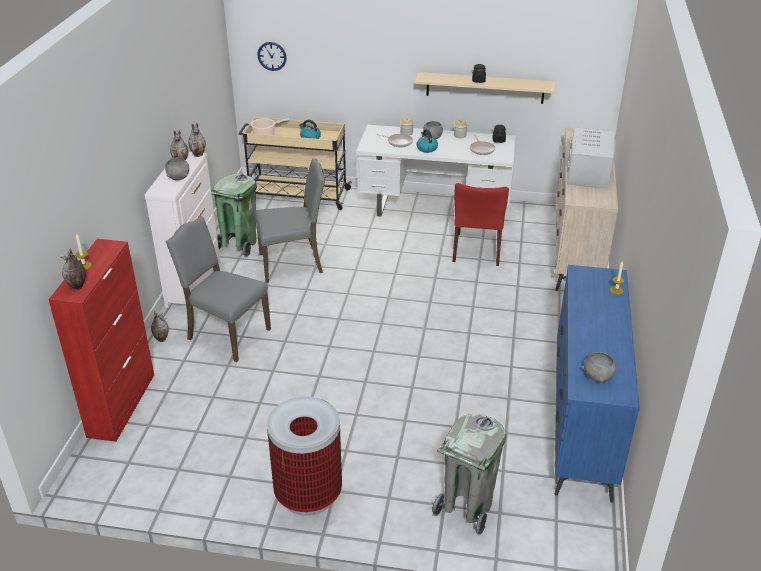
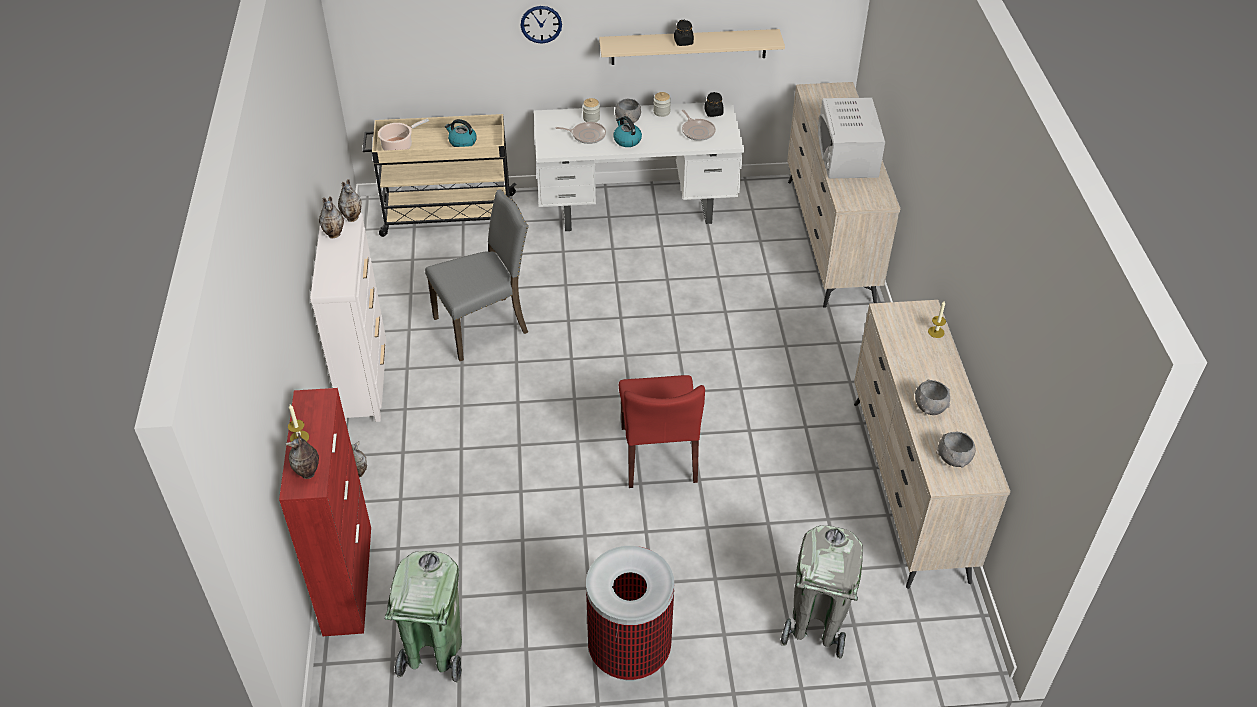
camera: 15 degrees left, 10 degrees up
grey bowl [165,157,189,180] -> grey bowl moved to [915,379,950,415]
grey chair [166,216,271,362] -> none
green trash can [211,174,257,257] -> green trash can moved to [384,551,462,683]
wall clock [257,42,287,71] -> wall clock moved to [521,6,562,43]
red chair [453,183,509,266] -> red chair moved to [619,375,705,488]
blue dresser [555,265,640,503] -> beige dresser [854,300,1010,589]

